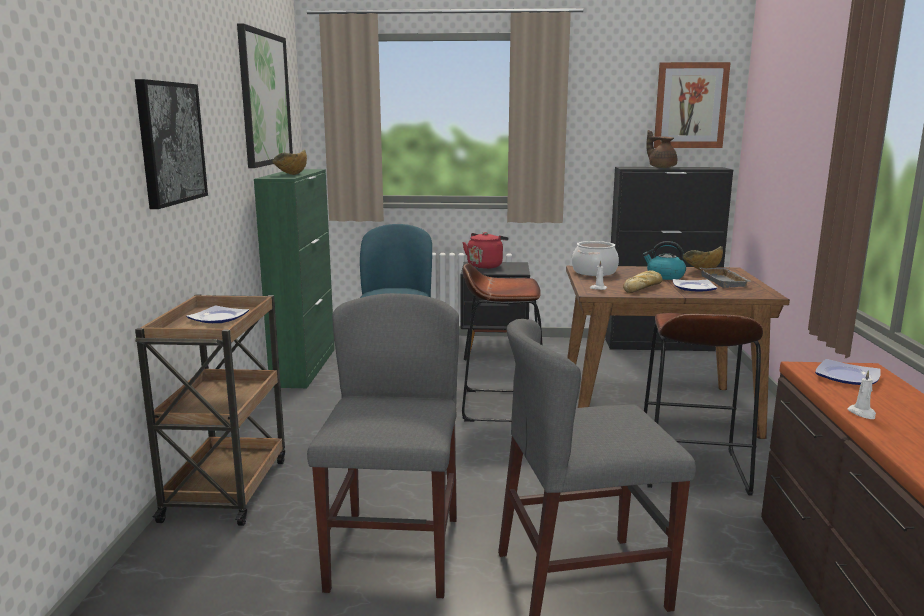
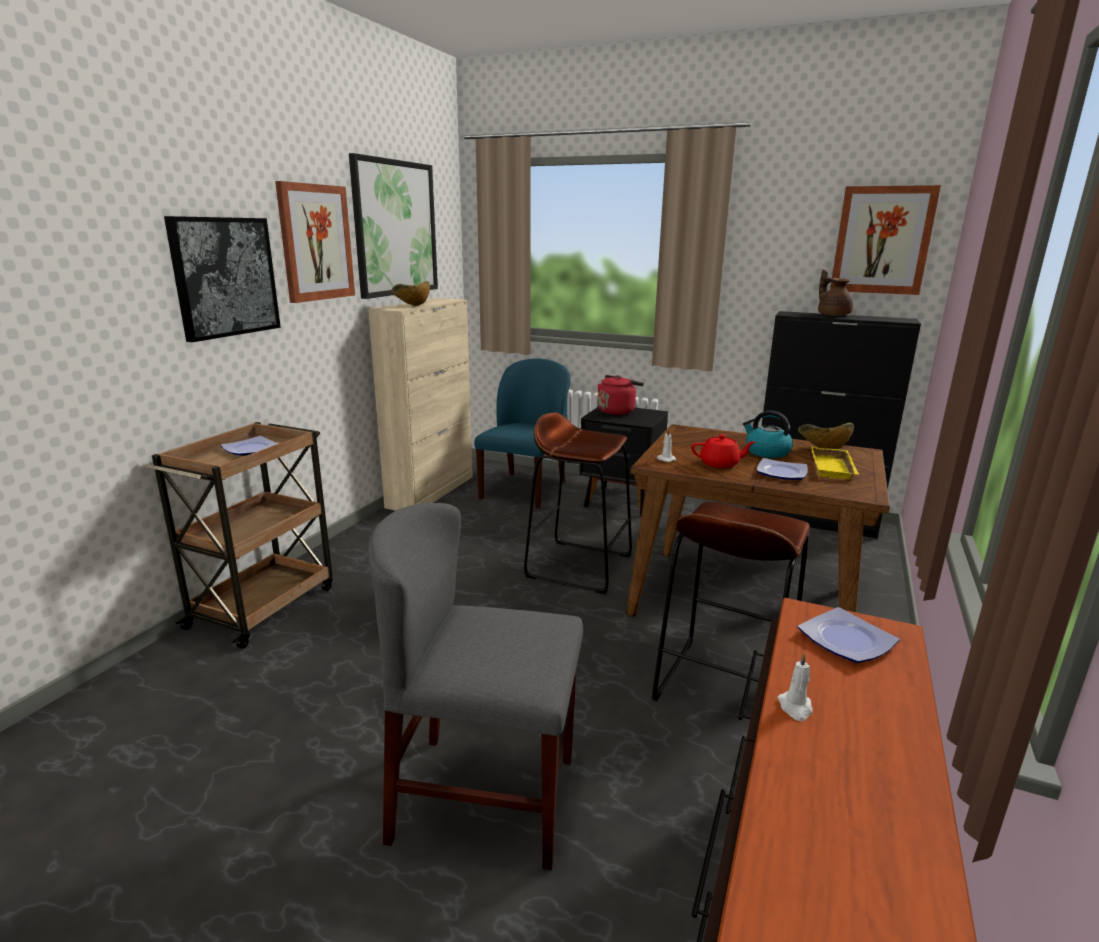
camera: 20 degrees right, 5 degrees up
green cabinet [254,169,335,388] -> beige cabinet [368,298,473,511]
grey chair [307,293,459,598] -> none
cooking pot [572,241,619,276] -> none
bread [623,270,663,293] -> red teapot [691,434,755,468]
grey tray [699,267,752,288] -> yellow tray [811,446,859,479]
none -> picture [275,181,355,303]

